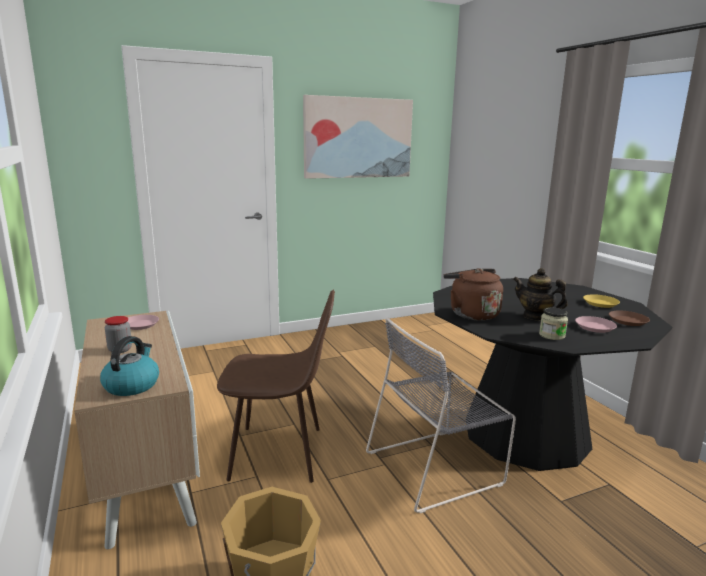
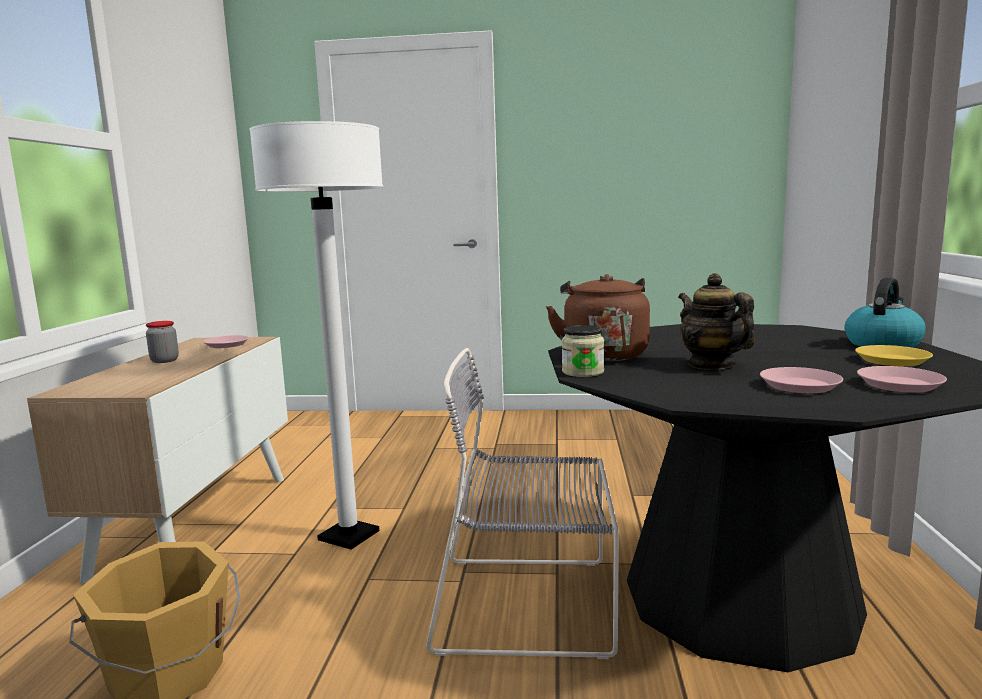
camera: 30 degrees right, 5 degrees down
kettle [100,336,159,396] -> kettle moved to [845,277,926,348]
brown chair [217,289,335,483] -> white floor lamp [249,121,383,549]
picture [303,95,413,179] -> none
jar [539,307,568,340] -> jar moved to [562,325,604,377]
brown plate [609,310,650,326] -> pink plate [857,366,947,393]

